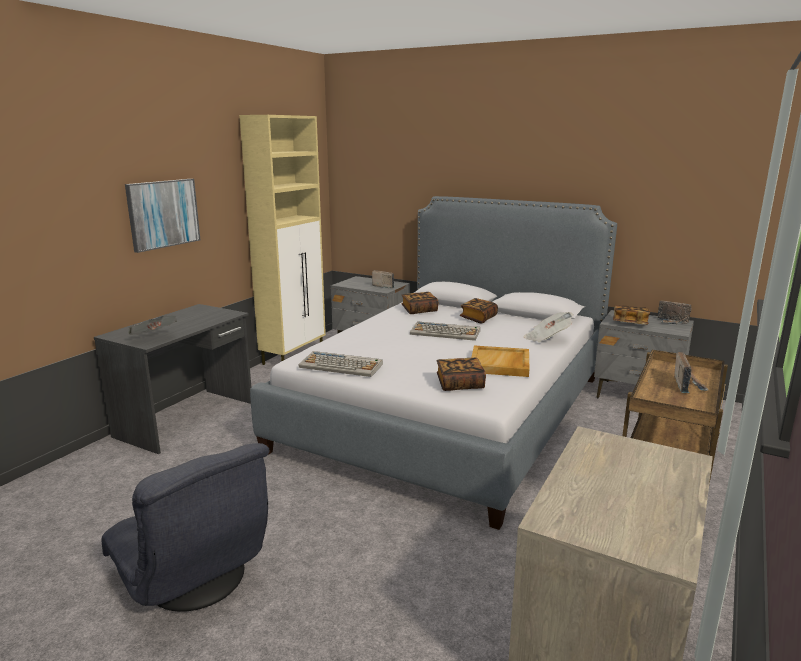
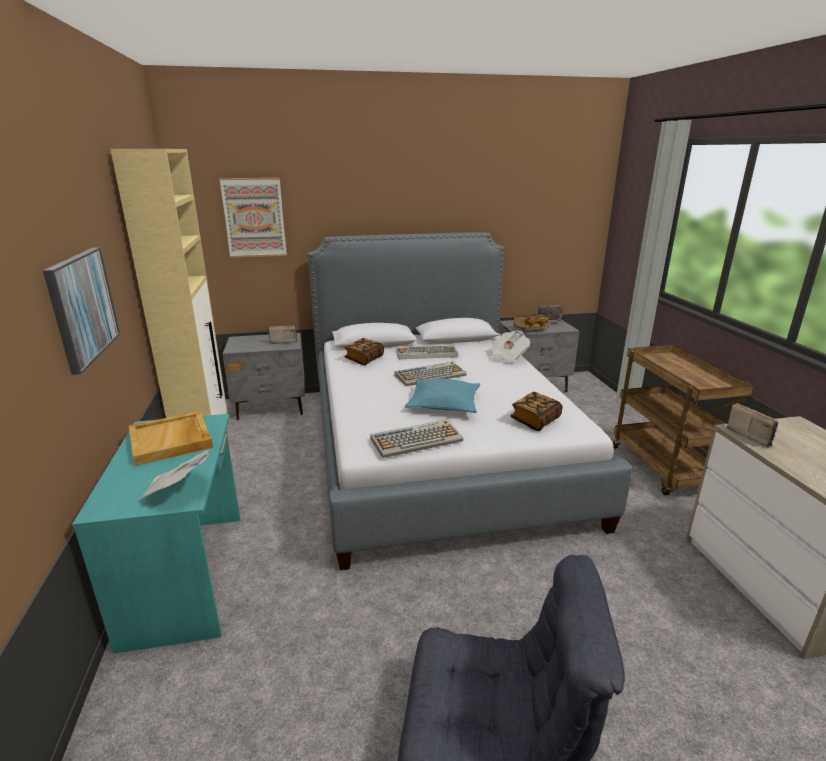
camera: 40 degrees left, 5 degrees up
grey desk [94,304,251,454] -> turquoise desk [72,414,240,654]
book [460,298,498,323] -> keyboard [397,346,458,359]
beige tray [471,346,529,377] -> beige tray moved to [129,411,213,466]
radio [674,352,708,393] -> radio moved to [727,403,778,448]
none -> picture [220,178,287,258]
none -> turquoise pillow [405,378,480,413]

